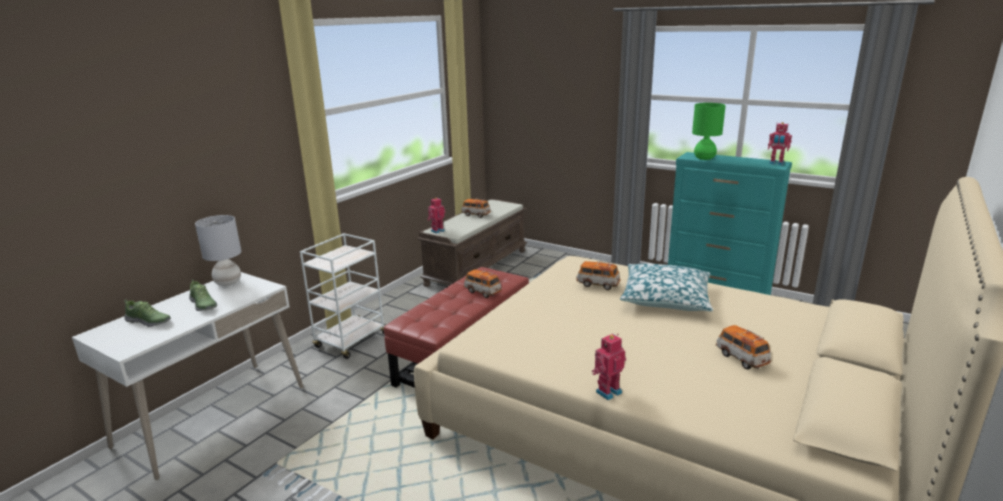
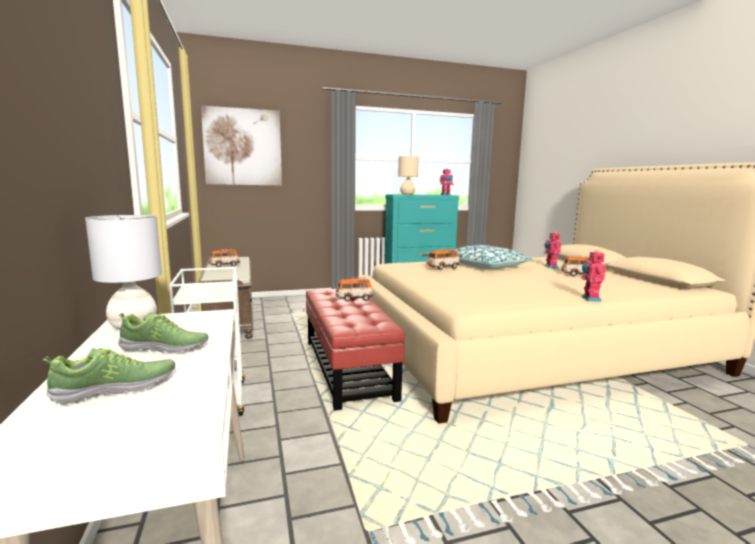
camera: 50 degrees left, 10 degrees down
toy robot [427,197,446,234] -> toy robot moved to [544,232,561,268]
green table lamp [692,103,726,160] -> beige table lamp [398,156,419,195]
none -> picture [201,106,282,186]

